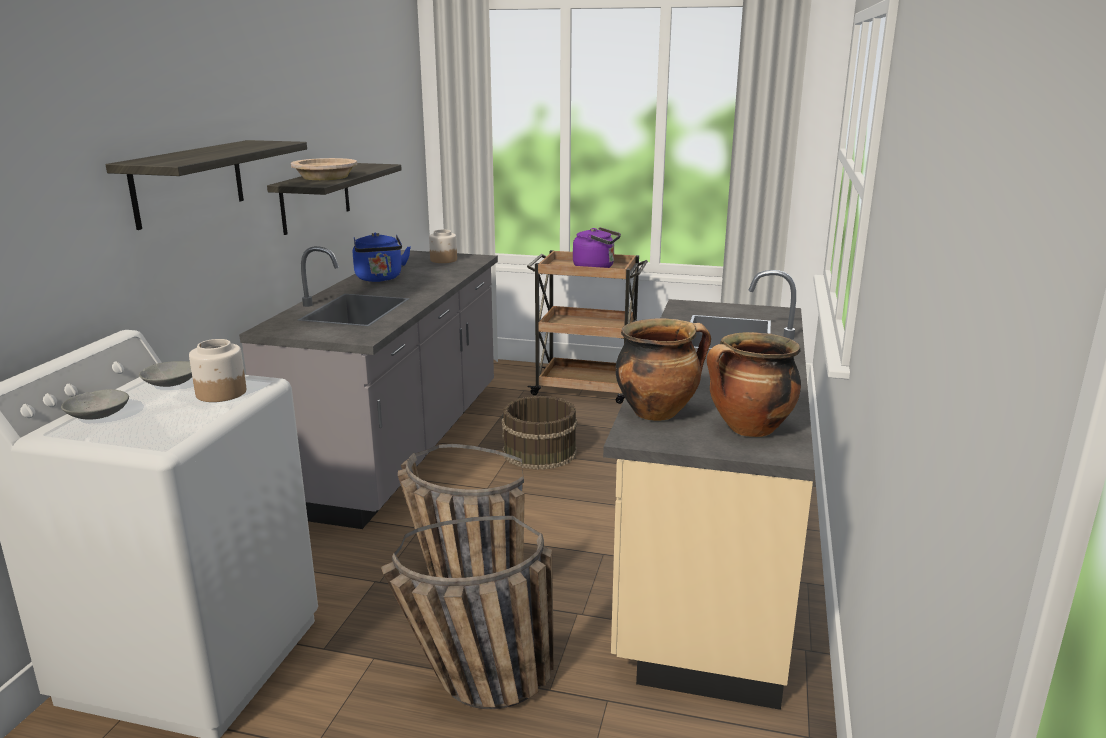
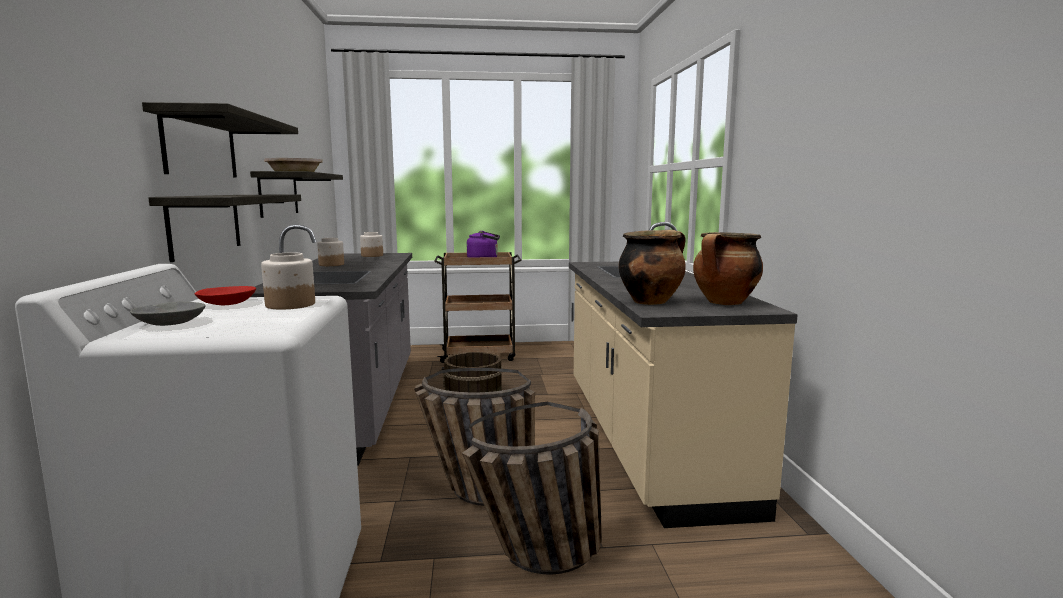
camera: 20 degrees left, 10 degrees down
grey bowl [139,361,192,387] -> red bowl [195,286,256,305]
blue kettle [353,233,411,282] -> jar [317,238,344,266]
none -> shelf [149,195,301,262]

